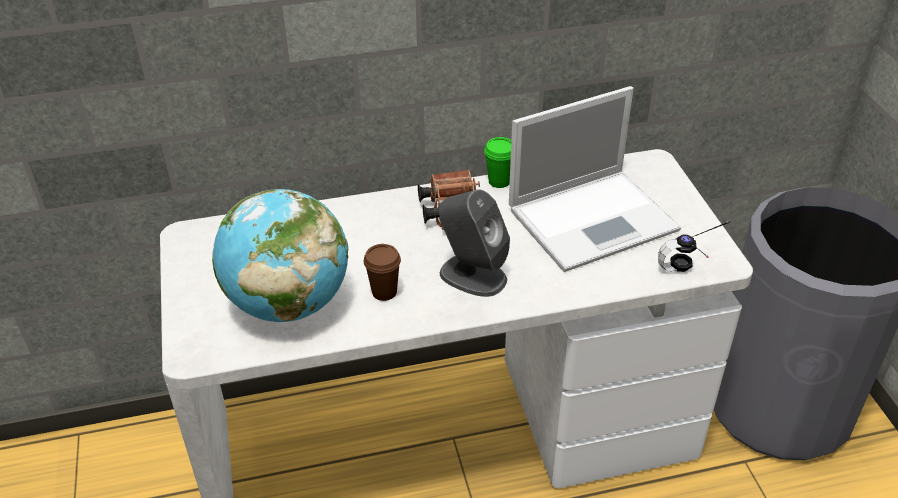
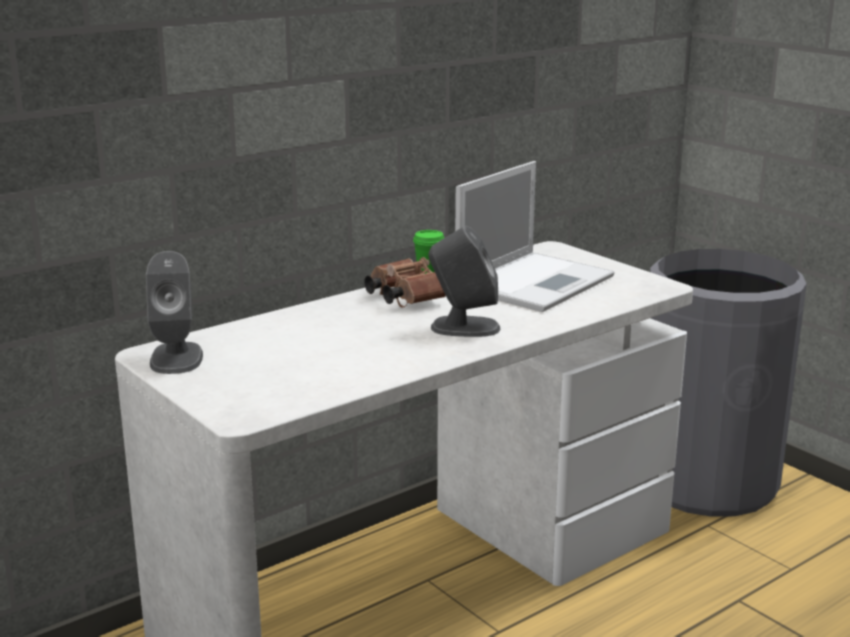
camera: 25 degrees left, 20 degrees down
globe [212,189,349,322] -> none
brown cup [364,244,401,301] -> none
headphones [658,220,731,272] -> none
none -> grey speaker [146,251,203,374]

